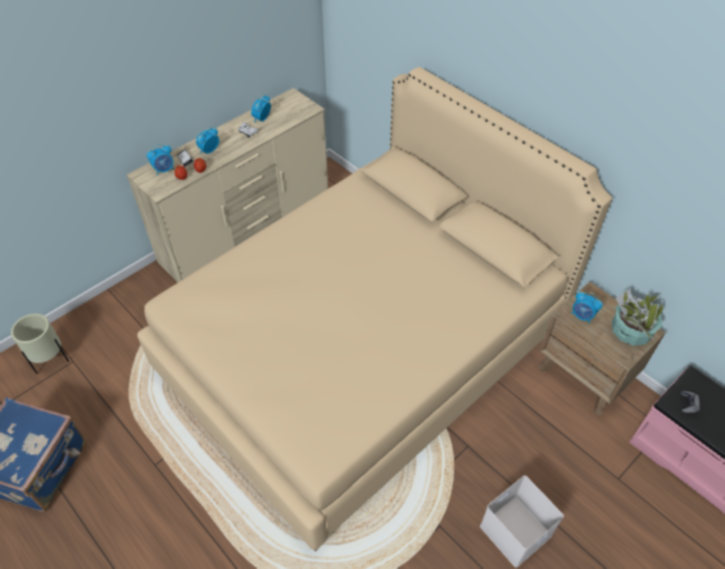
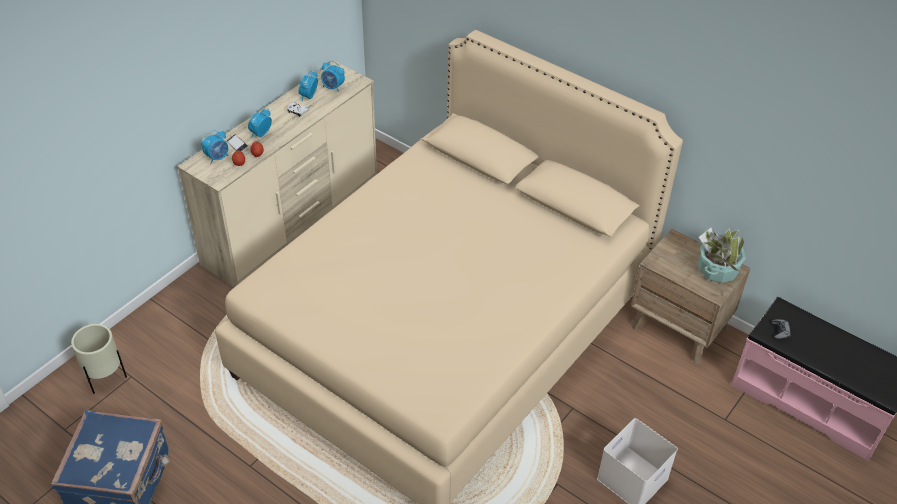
camera: 10 degrees left, 5 degrees down
alarm clock [571,292,603,323] -> alarm clock moved to [321,61,345,92]

